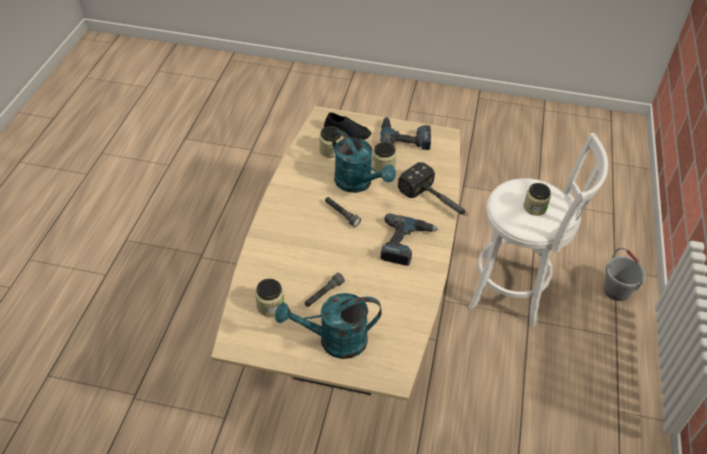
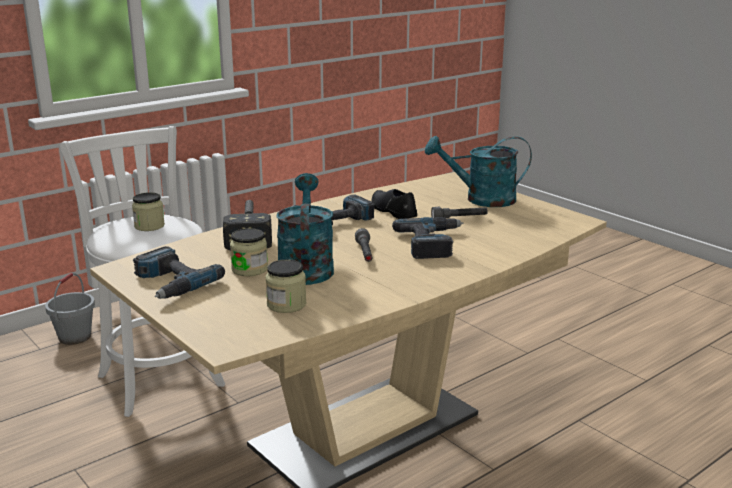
camera: 140 degrees left, 25 degrees down
jar [255,279,284,317] -> none
turquoise watering can [275,293,382,359] -> turquoise watering can turned 150 degrees clockwise [425,136,532,207]
black shoe [324,112,371,140] -> black shoe moved to [371,189,417,219]
none -> power drill [392,217,463,259]

